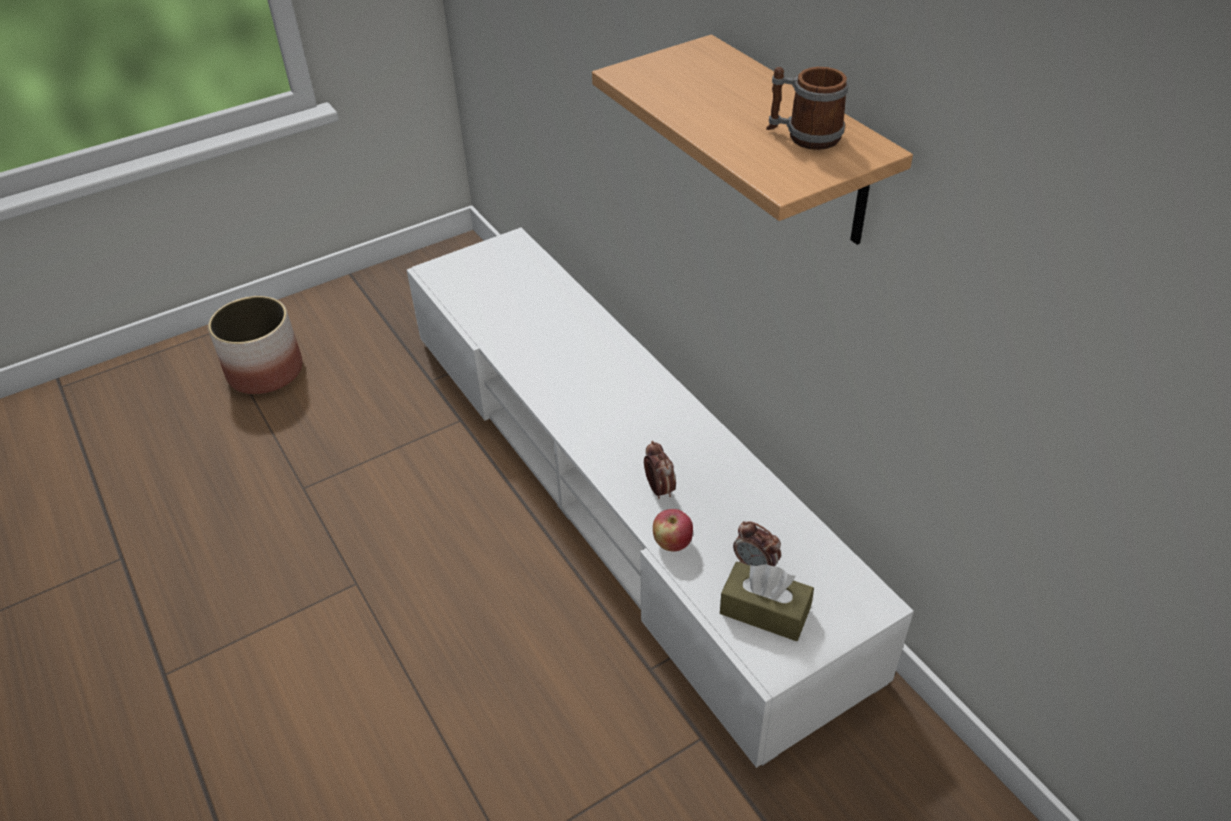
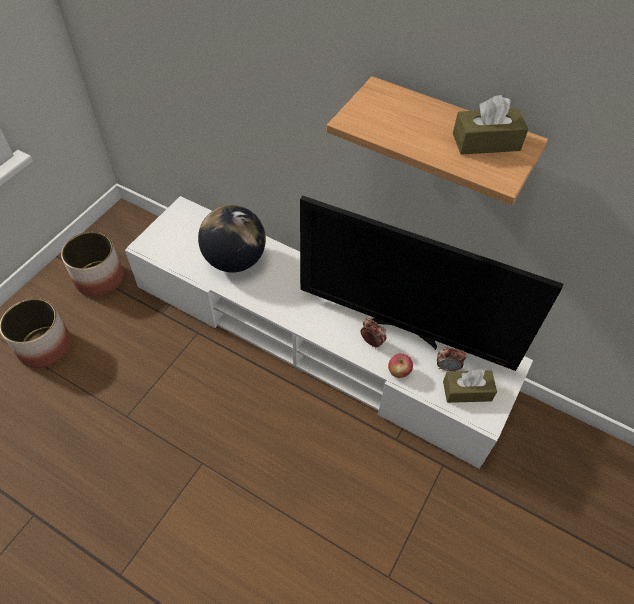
camera: 30 degrees left, 10 degrees up
mug [766,67,848,150] -> brown tissue box [453,95,528,155]
none -> planter [61,232,123,296]
none -> globe [198,205,266,272]
none -> television [300,195,563,371]

